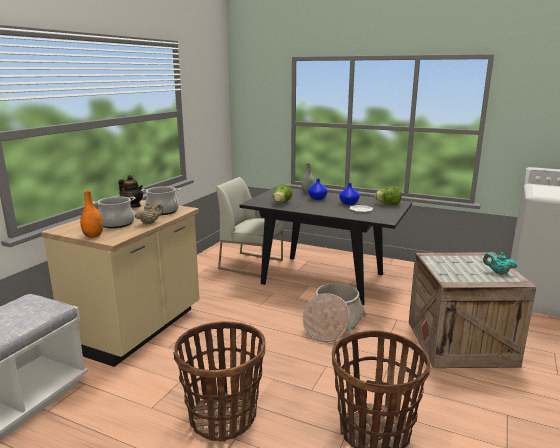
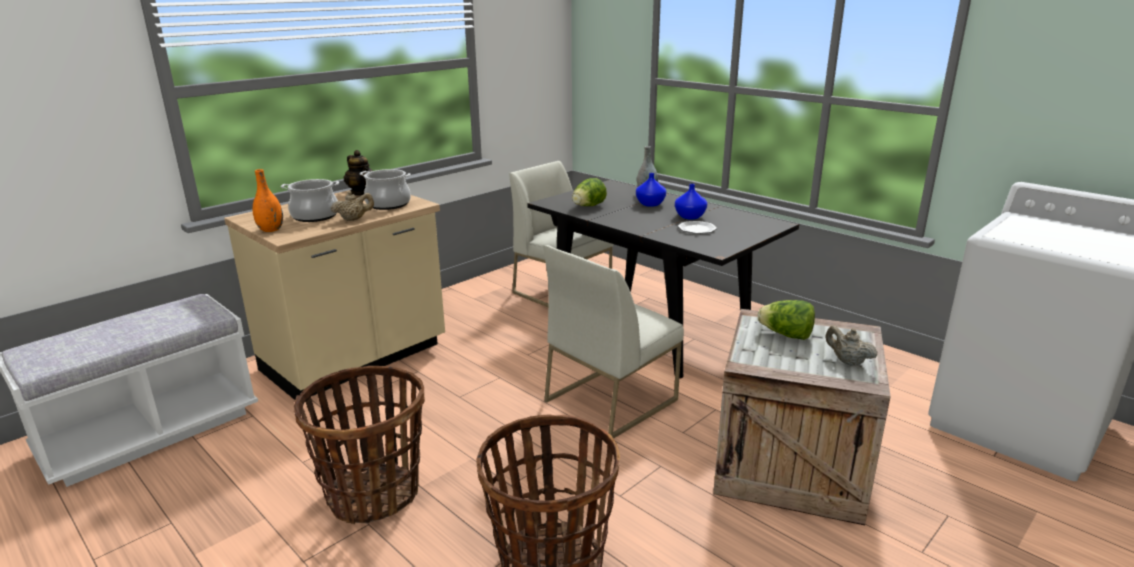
camera: 20 degrees right, 5 degrees up
basket [303,283,366,342] -> white chair [543,245,684,439]
lettuce [375,186,401,205] -> lettuce moved to [758,300,815,340]
turquoise teapot [483,252,517,274] -> beige teapot [825,326,878,366]

